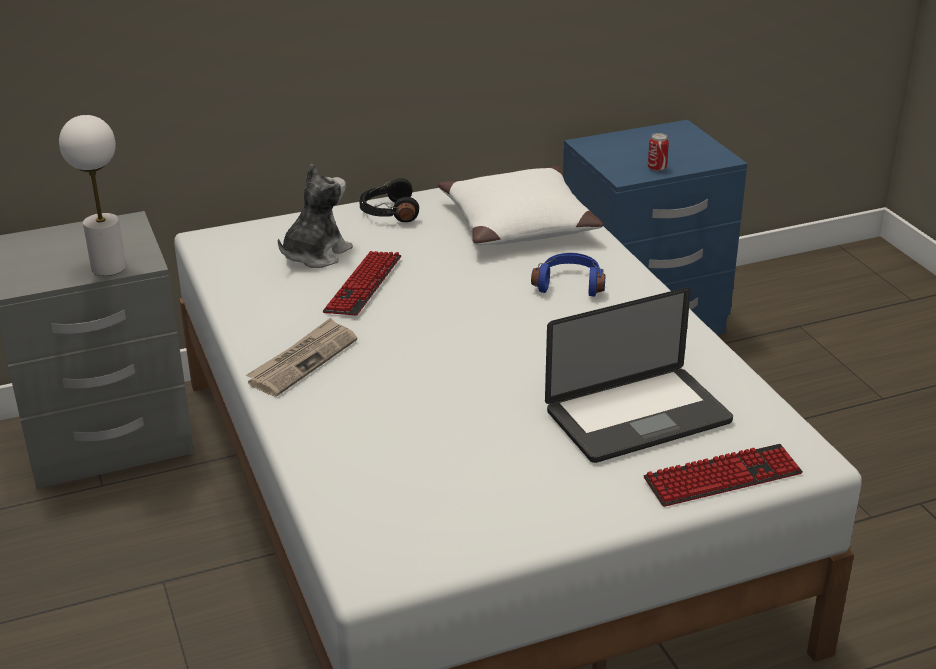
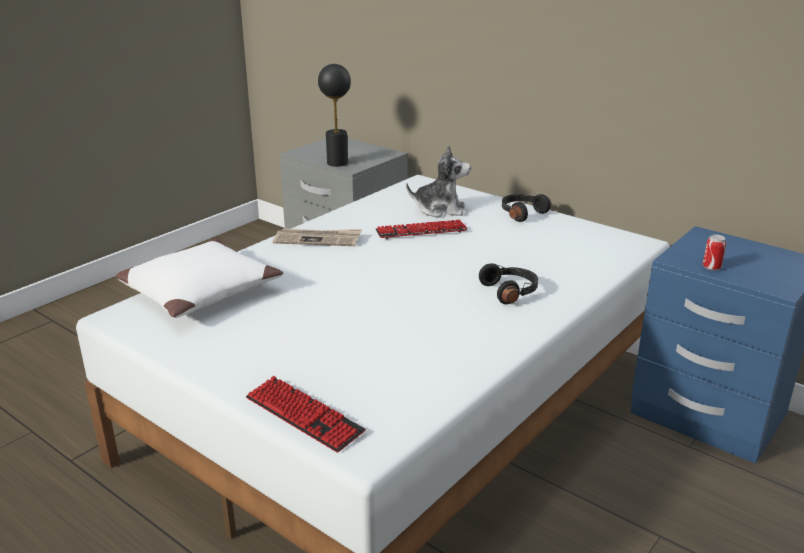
camera: 60 degrees right, 5 degrees down
white table lamp [59,115,126,276] -> black table lamp [318,64,351,167]
white pillow [438,166,604,245] -> white pillow moved to [116,239,283,318]
blue headphones [531,253,606,297] -> black headphones [479,263,538,304]
laptop [545,288,733,463] -> none

